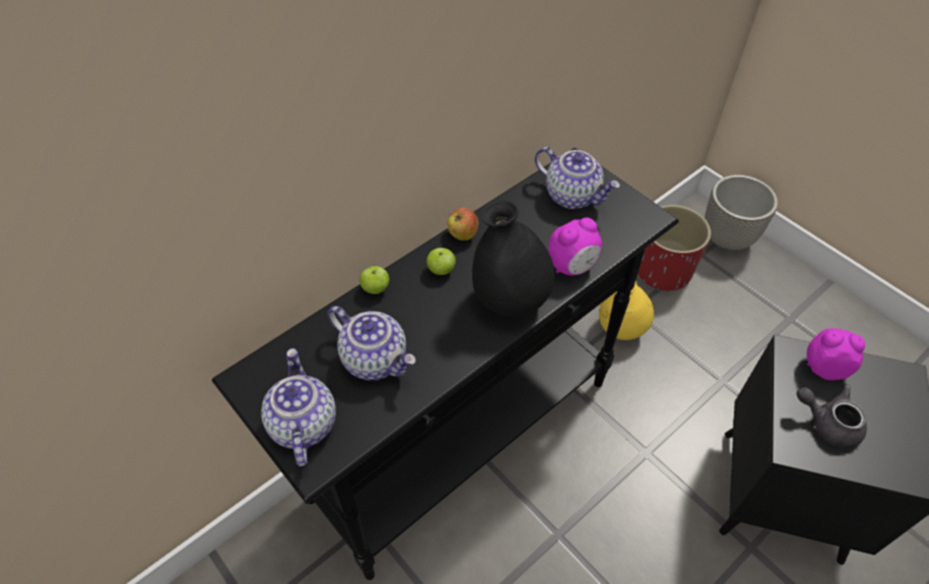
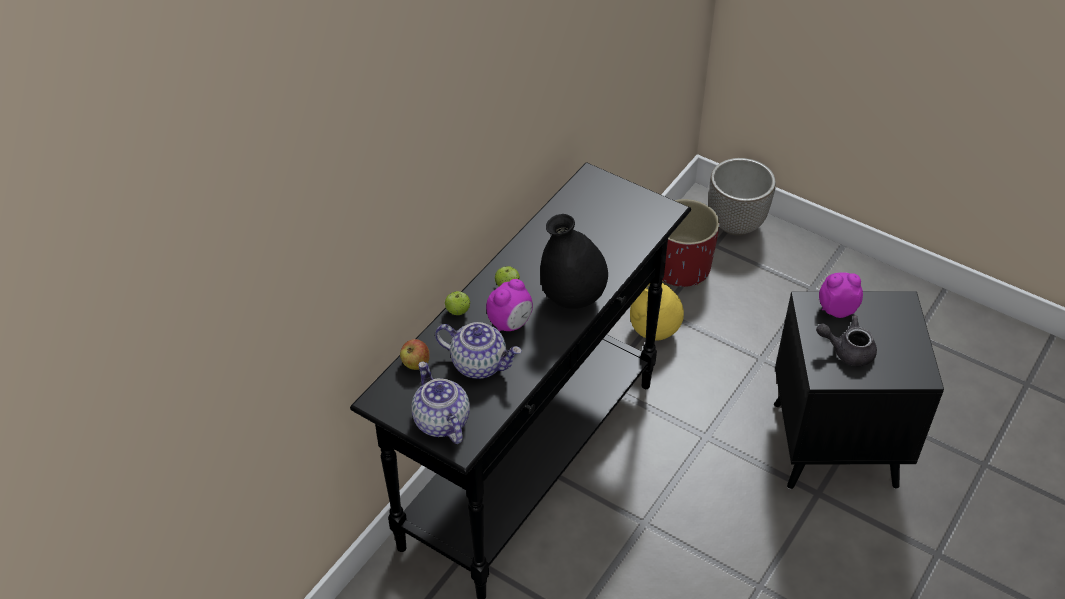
camera: 15 degrees left, 5 degrees down
apple [447,208,478,240] -> apple moved to [400,339,429,370]
teapot [535,147,620,209] -> none
alarm clock [548,218,602,275] -> alarm clock moved to [486,279,533,331]

